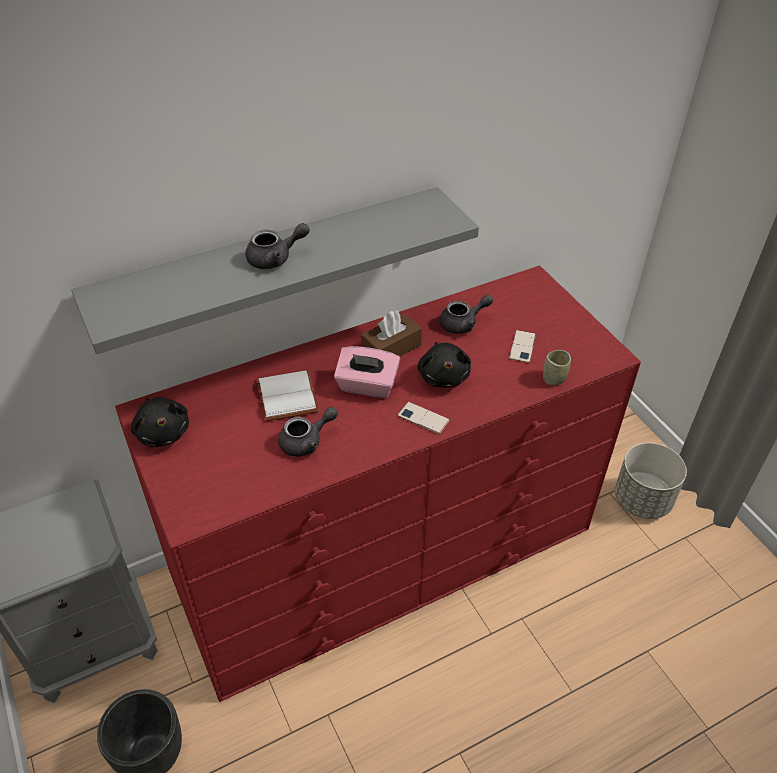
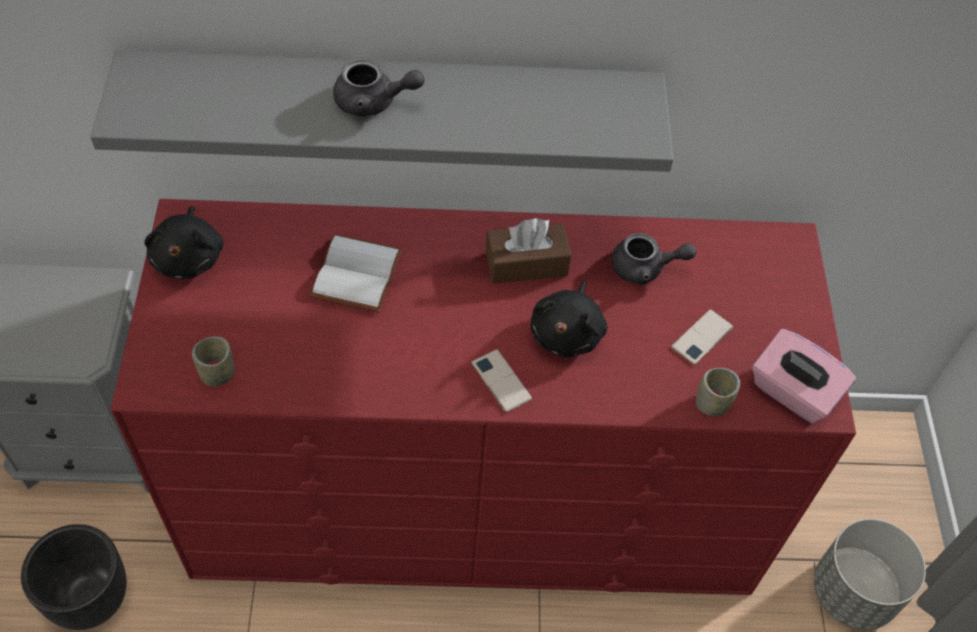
camera: 25 degrees right, 10 degrees up
grey teapot [278,407,338,457] -> none
pink tissue box [334,346,400,398] -> pink tissue box moved to [752,329,856,423]
none -> cup [192,336,235,386]

